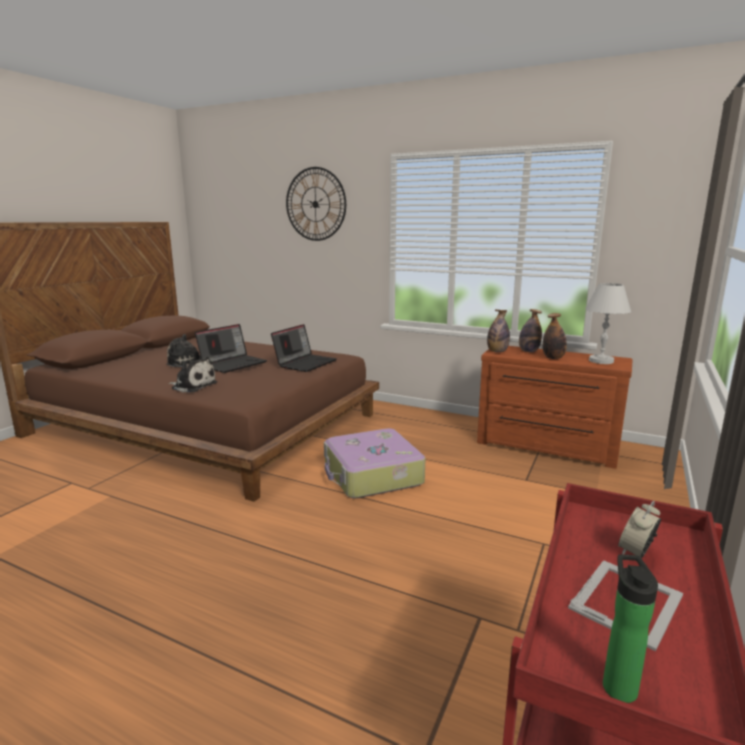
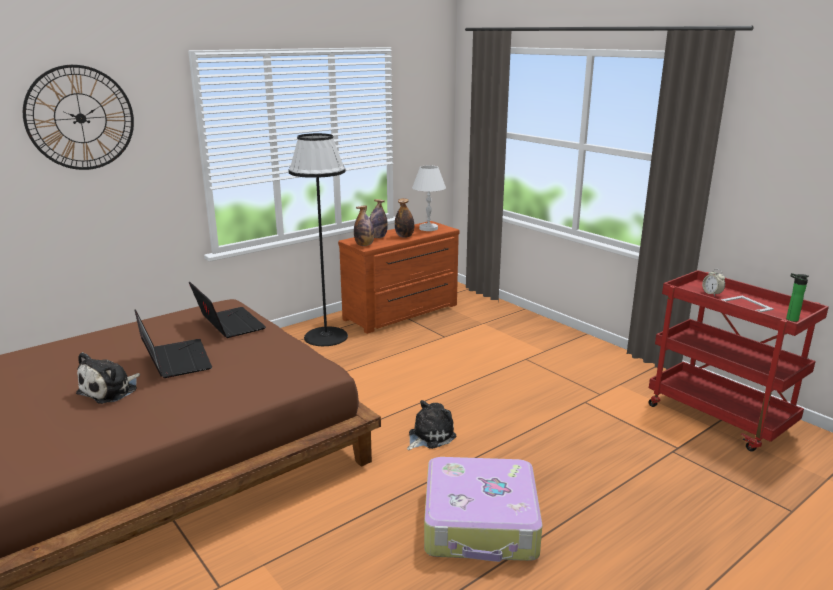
camera: 65 degrees left, 5 degrees up
plush toy [168,357,217,392] -> plush toy moved to [407,400,456,450]
suitcase [324,428,425,498] -> suitcase moved to [424,457,543,562]
none -> black floor lamp [289,133,348,346]

